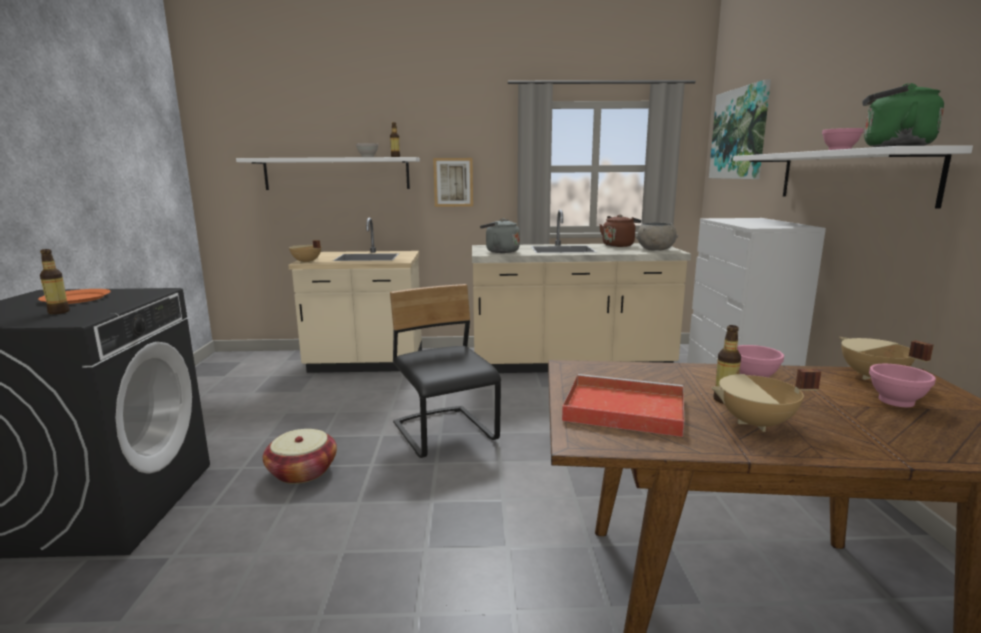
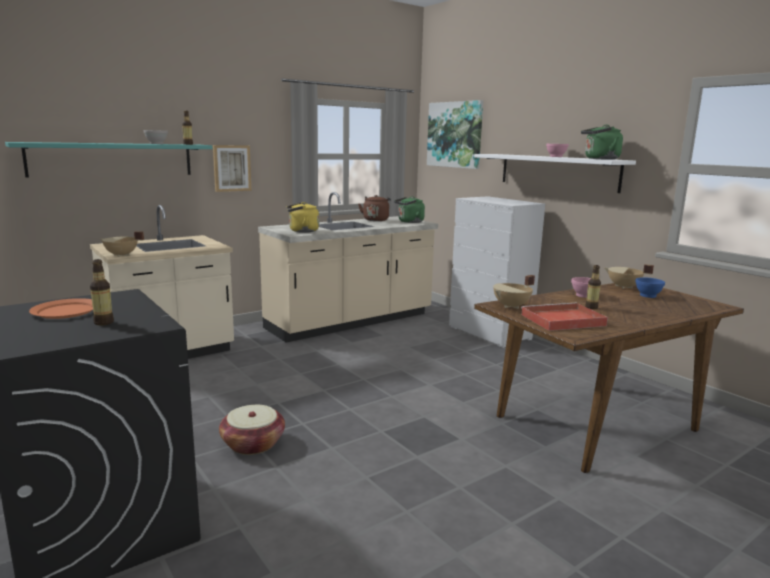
camera: 35 degrees left, 0 degrees up
white shelf [236,157,420,190] -> turquoise shelf [5,142,212,178]
black chair [390,284,501,458] -> none
grey kettle [480,218,520,253] -> yellow kettle [287,202,319,233]
grey bowl [636,222,678,250] -> green kettle [394,196,425,223]
beige cooking pot [711,369,821,432] -> beige cooking pot moved to [493,275,535,309]
pink bowl [869,364,936,407] -> blue bowl [635,277,665,298]

